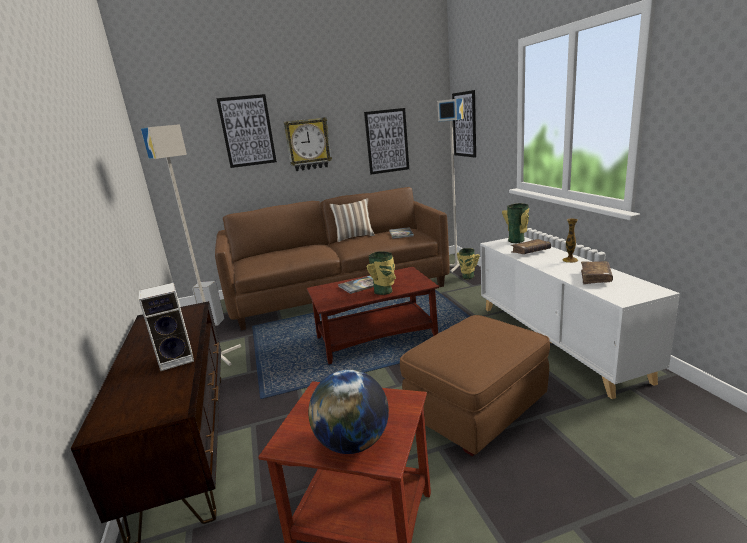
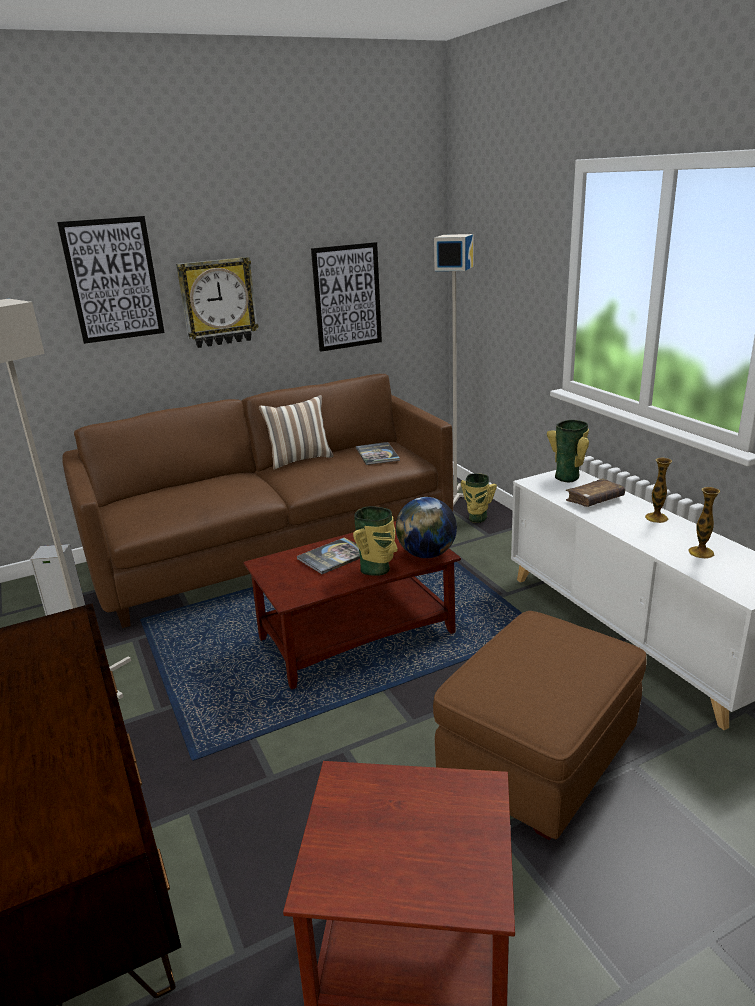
camera: 10 degrees left, 5 degrees up
speaker [139,283,194,371] -> none
globe [308,370,389,454] -> globe moved to [396,497,457,558]
picture [452,90,476,158] -> none
brown book [581,261,613,284] -> vase [688,487,720,559]

